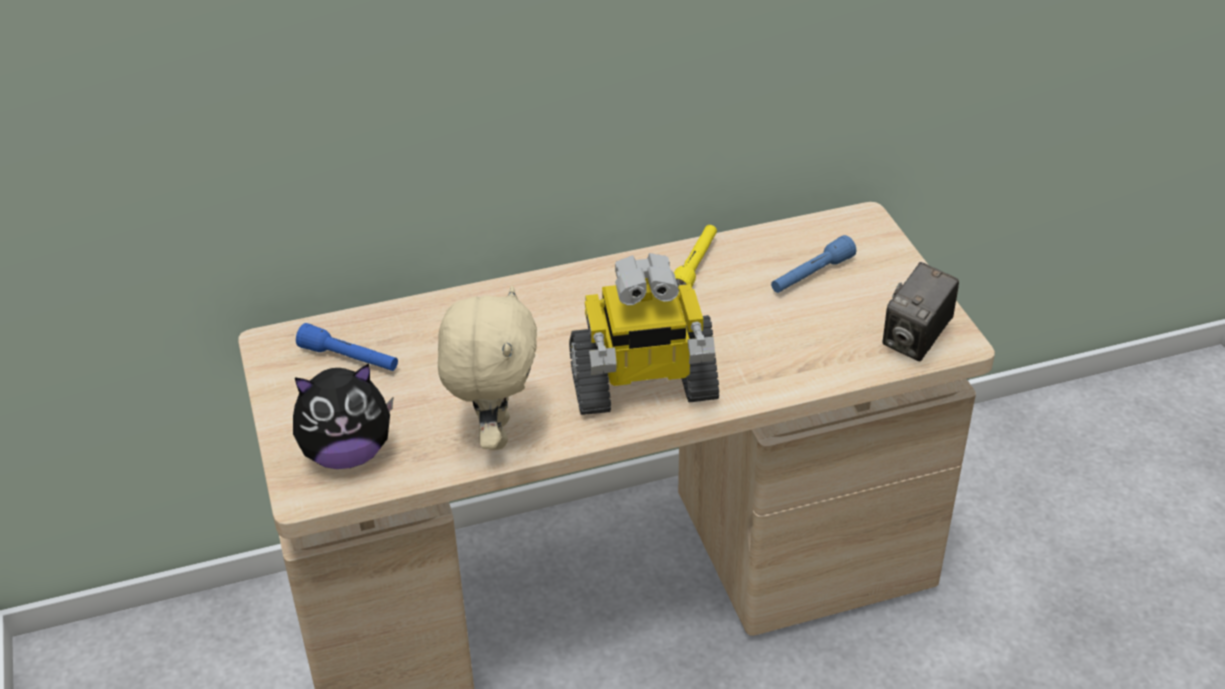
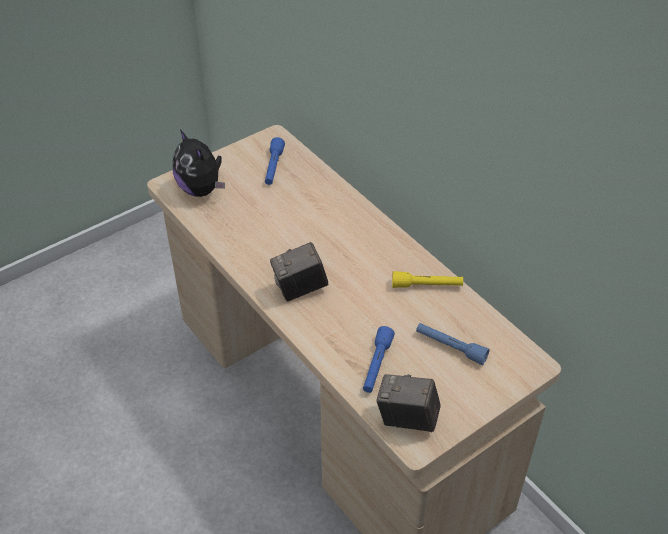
camera: 70 degrees right, 5 degrees up
beige plush toy [438,286,537,450] -> none
toy robot [569,253,719,415] -> camera [270,242,328,301]
none -> blue flashlight [363,326,395,393]

